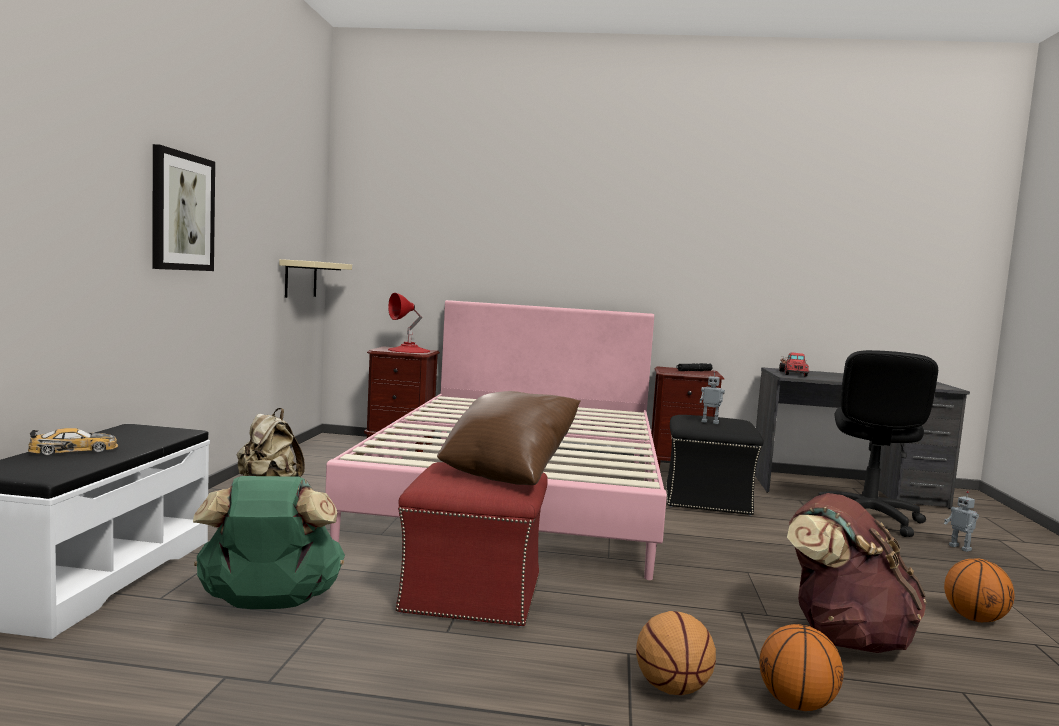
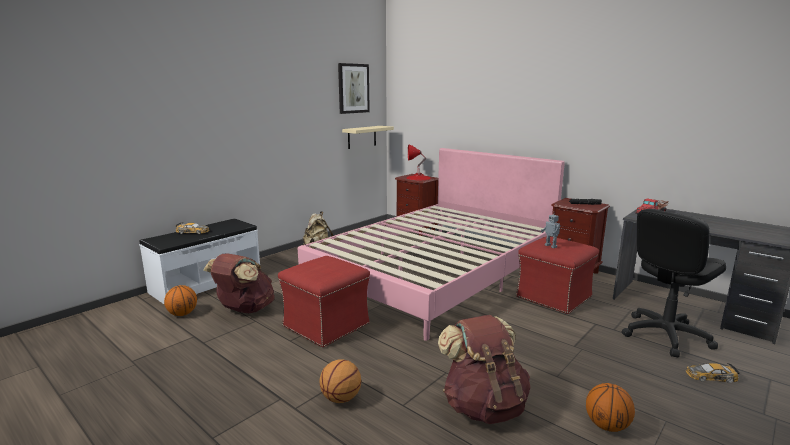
camera: 35 degrees right, 10 degrees up
picture [152,144,215,271] -> picture moved to [338,63,370,114]
green backpack [193,476,345,609] -> brown backpack [203,253,275,313]
brown pillow [437,391,581,485] -> none
black ottoman [666,415,764,516] -> red ottoman [516,236,599,314]
basketball [760,624,844,711] -> basketball moved to [164,285,197,316]
toy robot [944,491,979,552] -> toy car [686,363,739,383]

